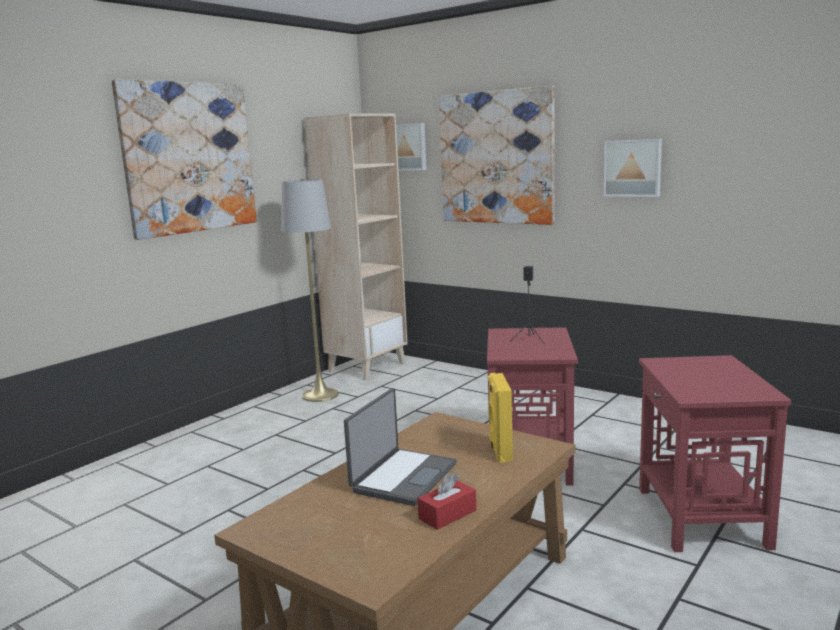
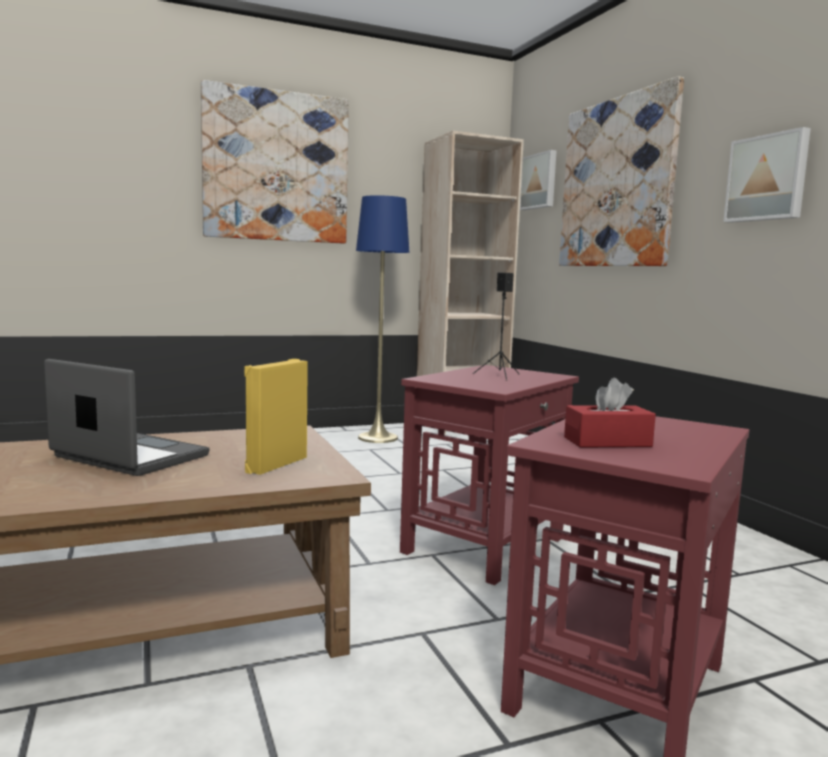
camera: 30 degrees right, 5 degrees down
grey floor lamp [281,179,339,402] -> blue floor lamp [356,195,410,443]
laptop [344,388,457,506] -> laptop turned 120 degrees counterclockwise [44,359,209,476]
red tissue box [417,473,476,530] -> red tissue box moved to [564,378,656,448]

